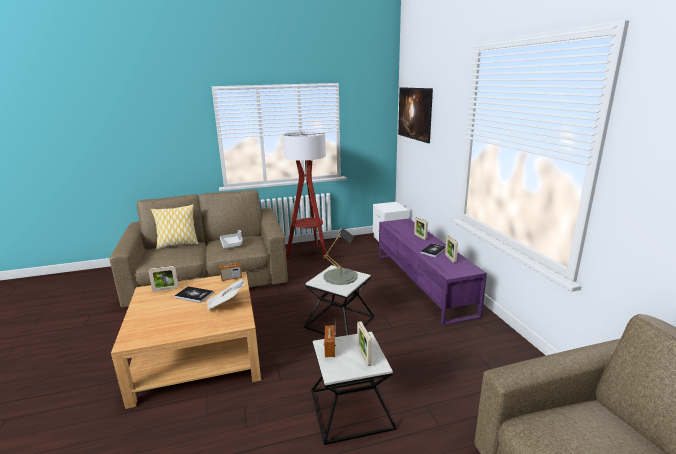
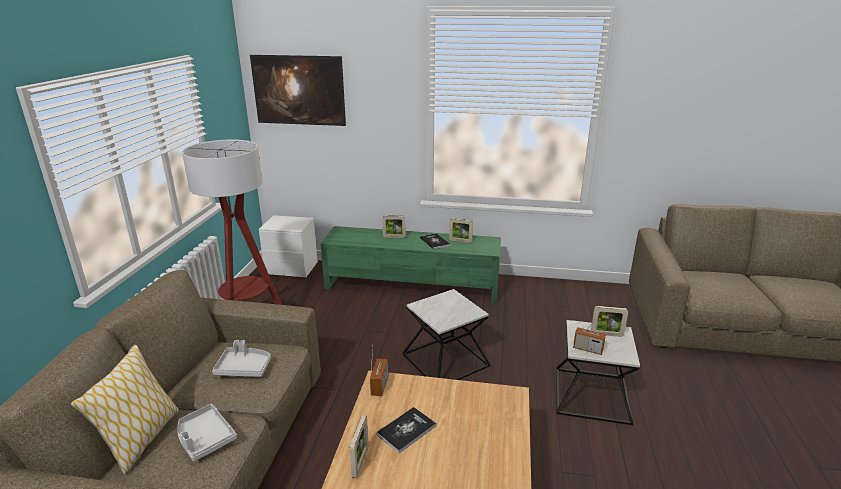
camera: 65 degrees left, 5 degrees up
newspaper [207,279,245,311] -> none
grey table lamp [323,228,358,285] -> none
purple tv stand [379,218,487,326] -> green tv stand [321,226,501,304]
none -> grey tray [177,404,237,461]

